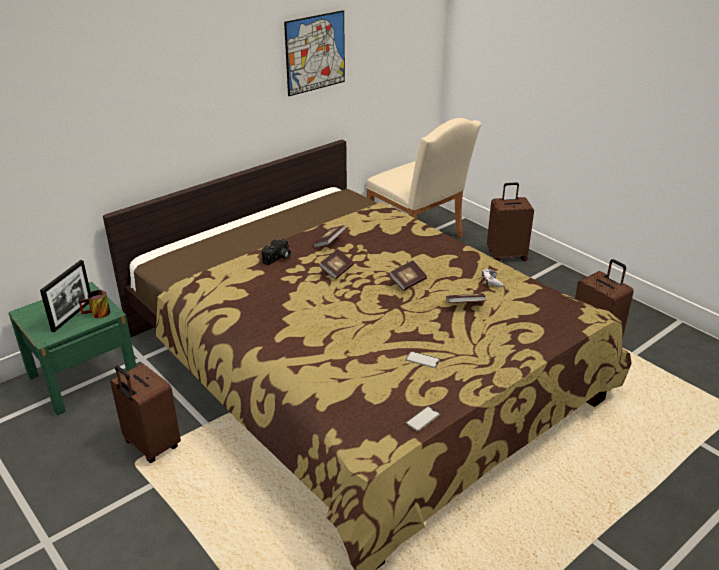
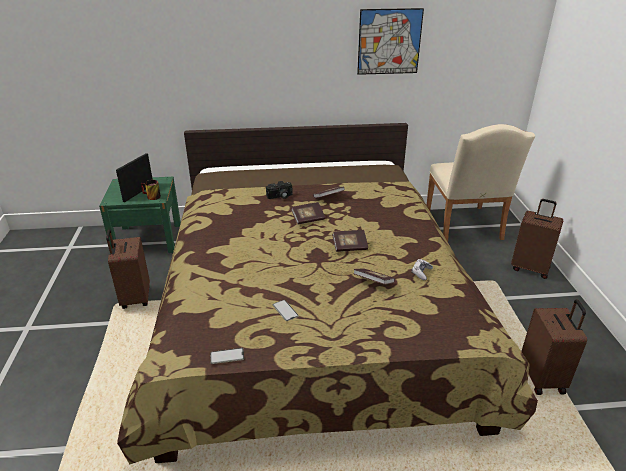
camera: 35 degrees right, 0 degrees up
picture frame [40,260,91,332] -> picture frame turned 150 degrees clockwise [116,153,153,202]

